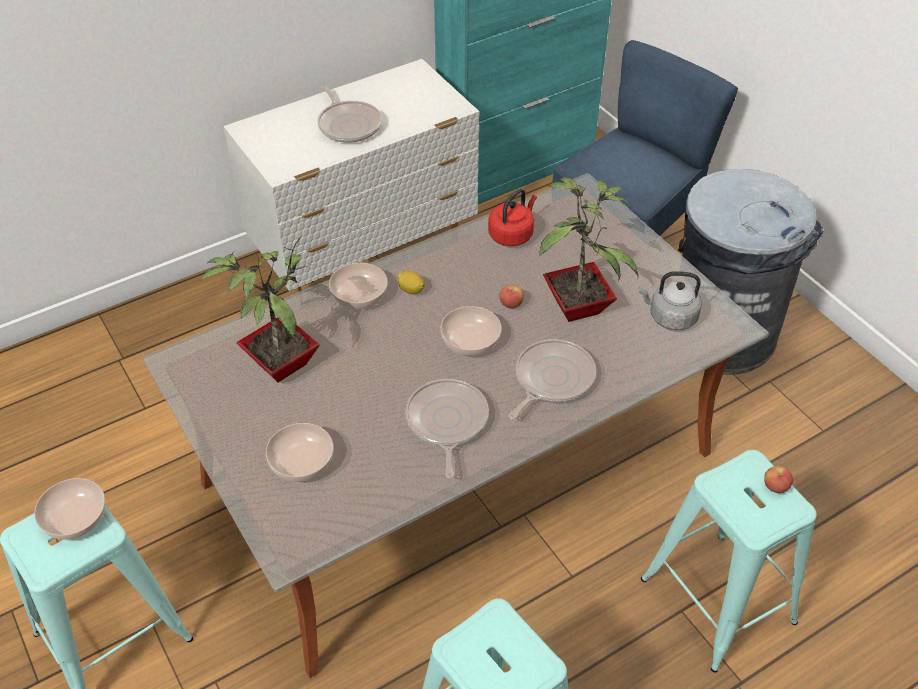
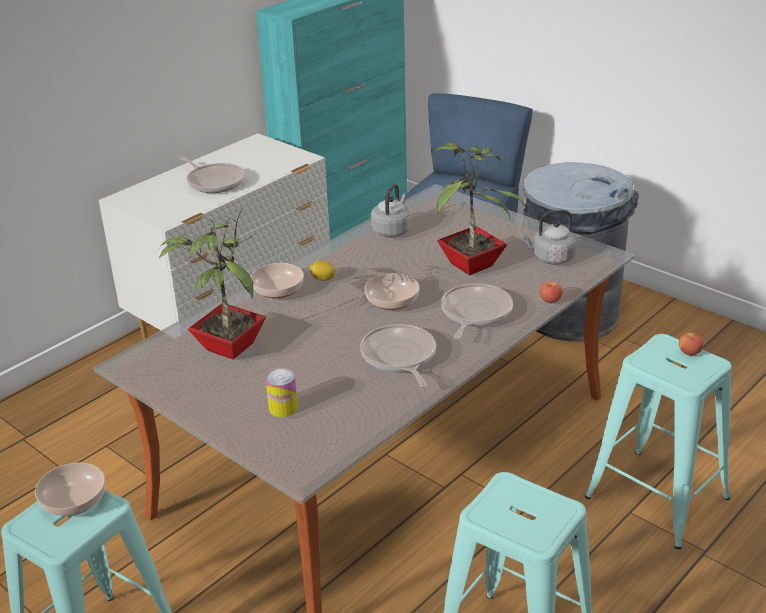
camera: 15 degrees left, 15 degrees down
bowl [266,423,333,482] -> can [265,368,298,417]
red kettle [488,188,537,246] -> grey kettle [371,184,411,237]
apple [499,285,524,308] -> apple moved to [540,281,563,303]

